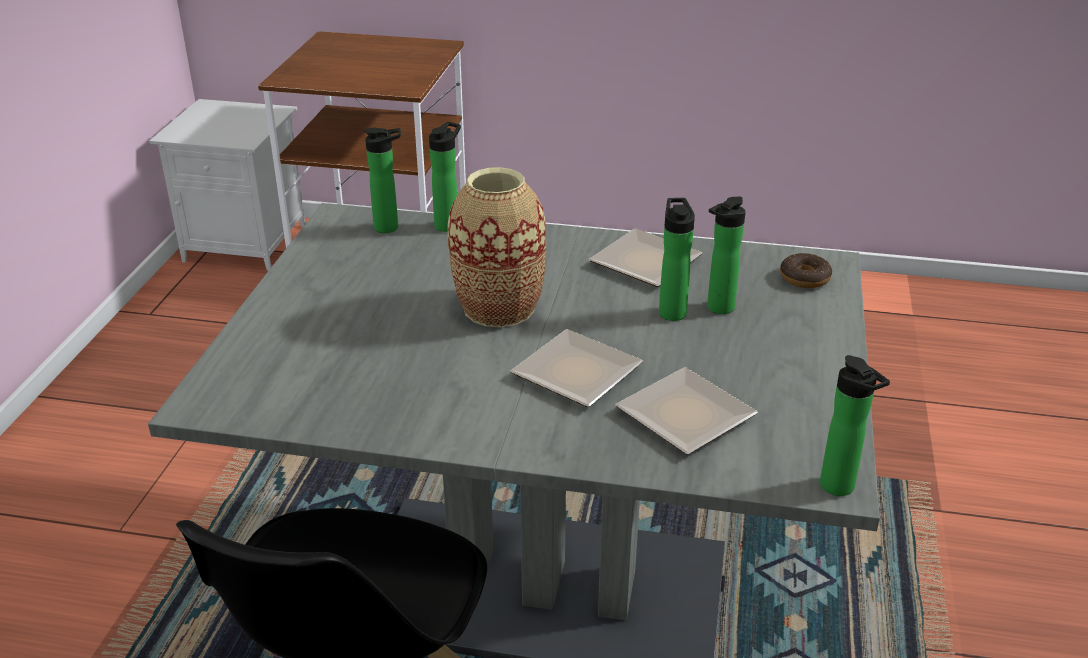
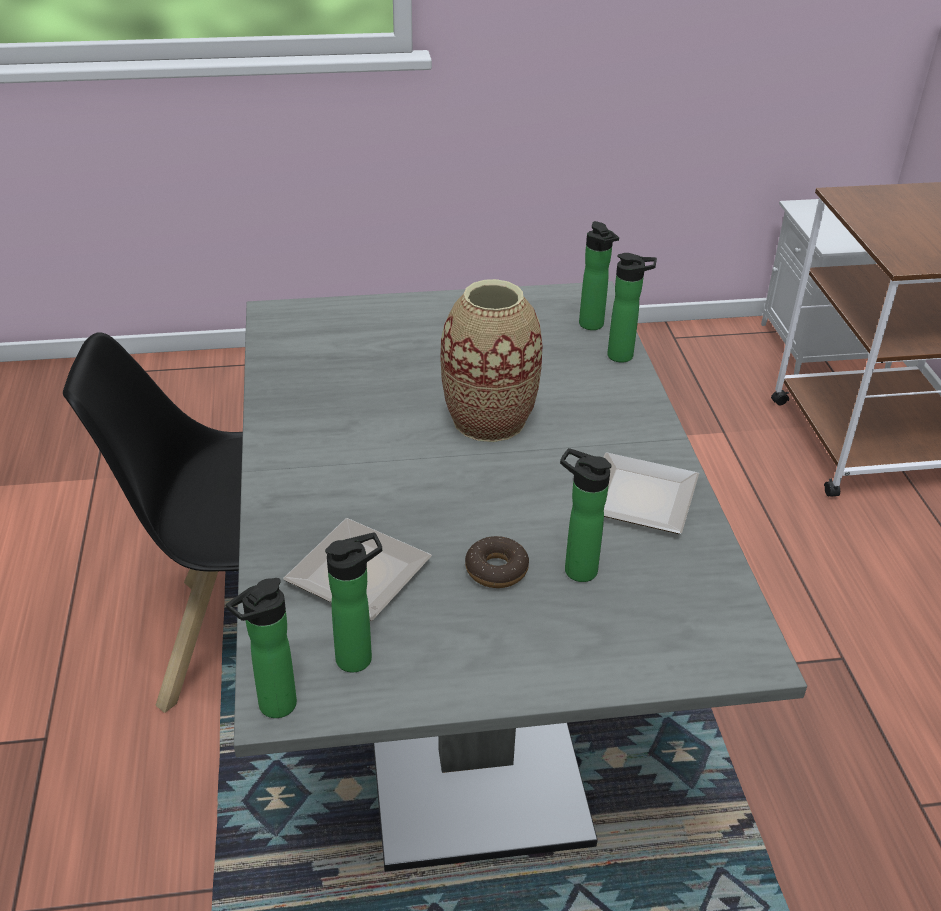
camera: 70 degrees right, 5 degrees up
plate [510,329,643,407] -> none
bottle [659,198,695,321] -> bottle moved to [325,532,382,672]
donut [780,253,832,288] -> donut moved to [465,536,529,588]

